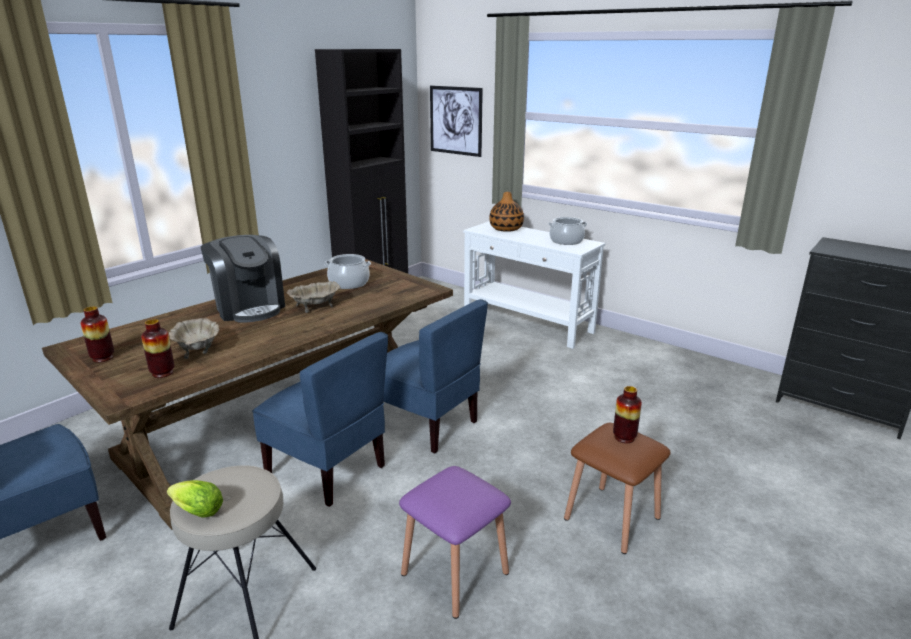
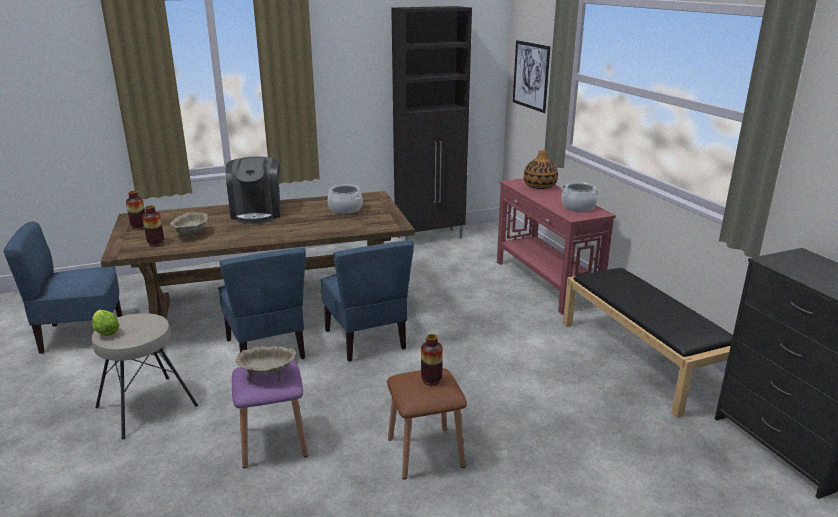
camera: 30 degrees right, 0 degrees up
beige bowl [286,281,341,313] -> beige bowl moved to [236,346,296,382]
white console table [463,221,606,349] -> red console table [497,178,616,315]
none -> black bench [563,268,733,418]

